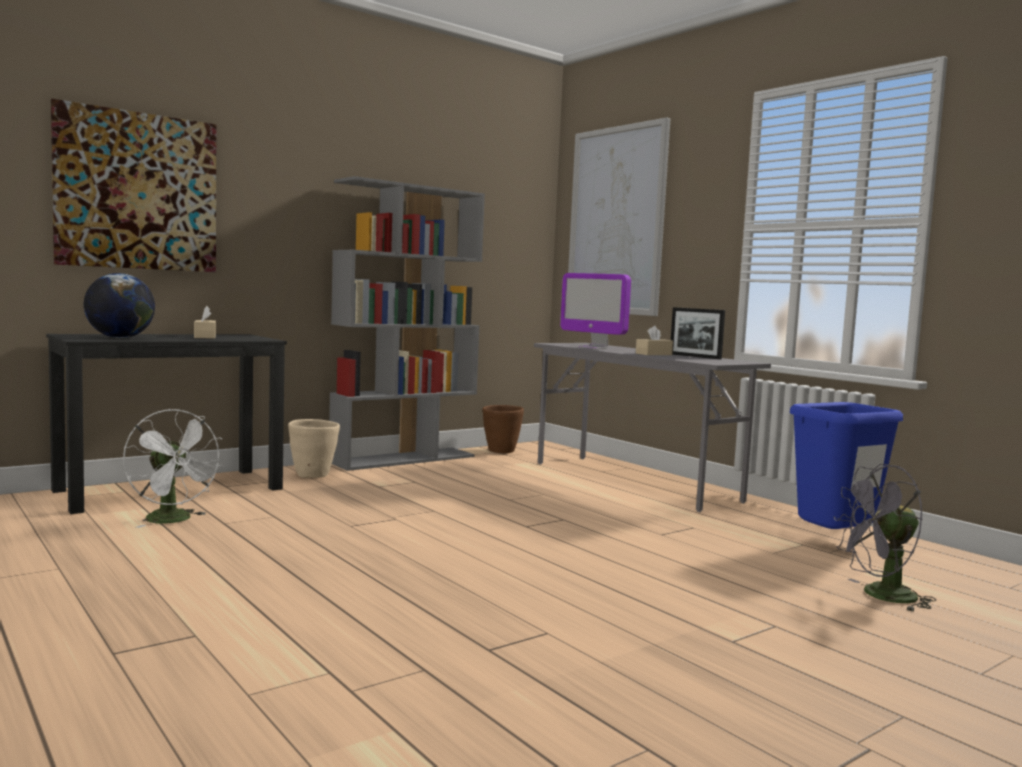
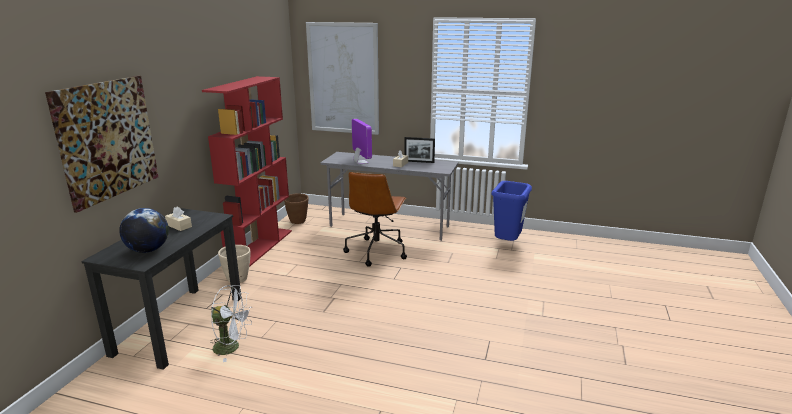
camera: 35 degrees left, 15 degrees up
grey bookcase [329,176,485,471] -> red bookcase [202,76,292,267]
monitor [560,273,631,349] -> monitor turned 120 degrees counterclockwise [352,119,372,165]
grey fan [834,464,936,611] -> none
none -> brown office chair [343,172,407,267]

